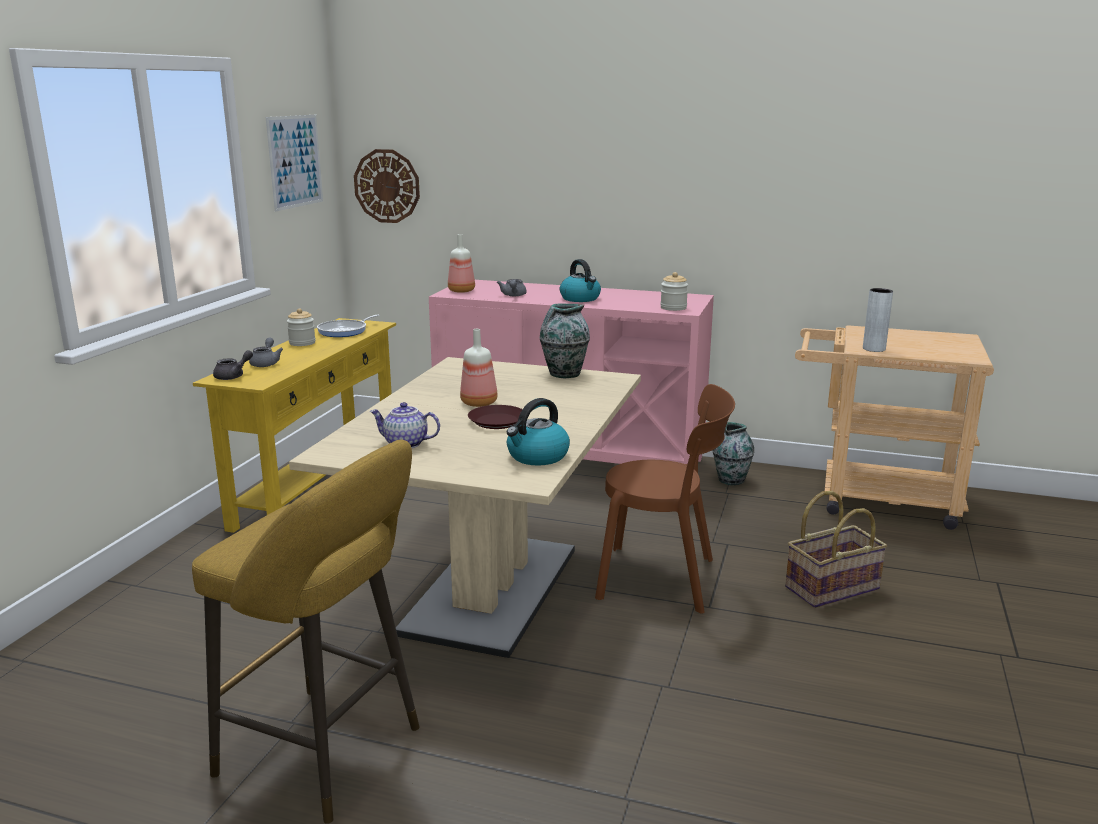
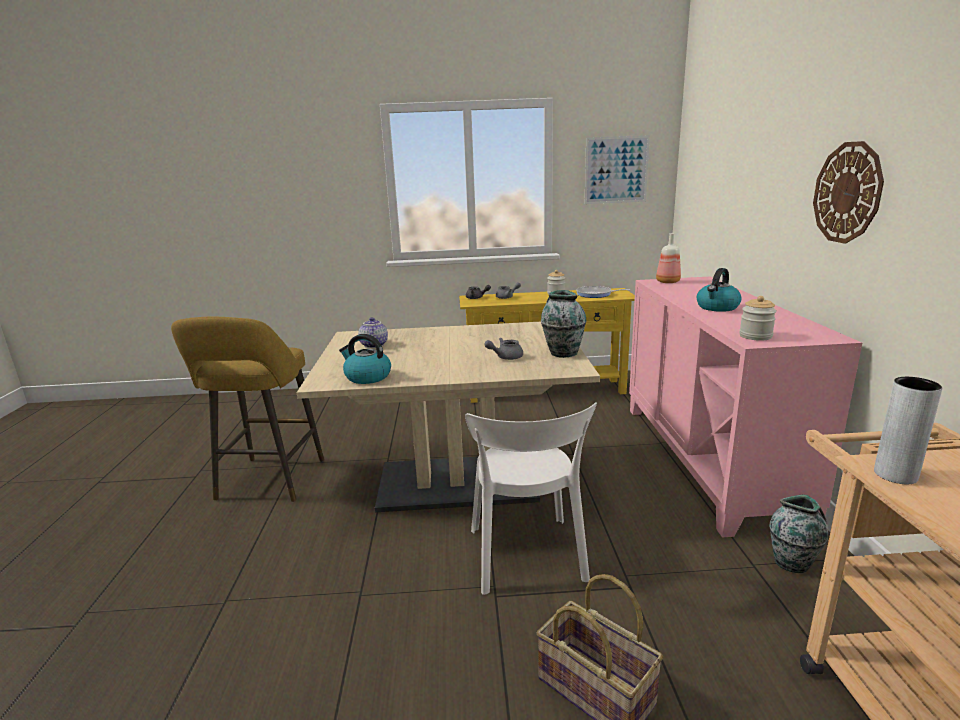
camera: 70 degrees right, 0 degrees up
wall clock [354,149,420,223] -> wall clock moved to [813,141,884,244]
bottle [460,329,498,407] -> none
brown plate [468,405,522,429] -> none
grey teapot [497,279,527,296] -> grey teapot moved to [484,338,523,360]
brown chair [595,384,735,613] -> white chair [465,402,597,595]

